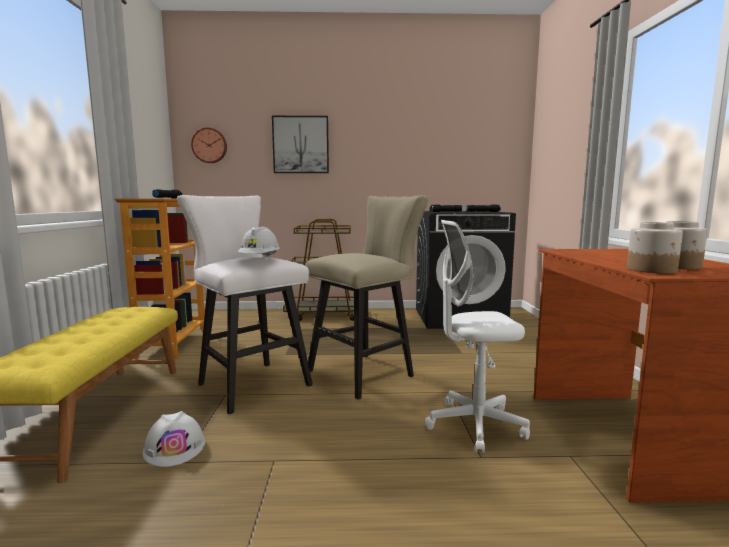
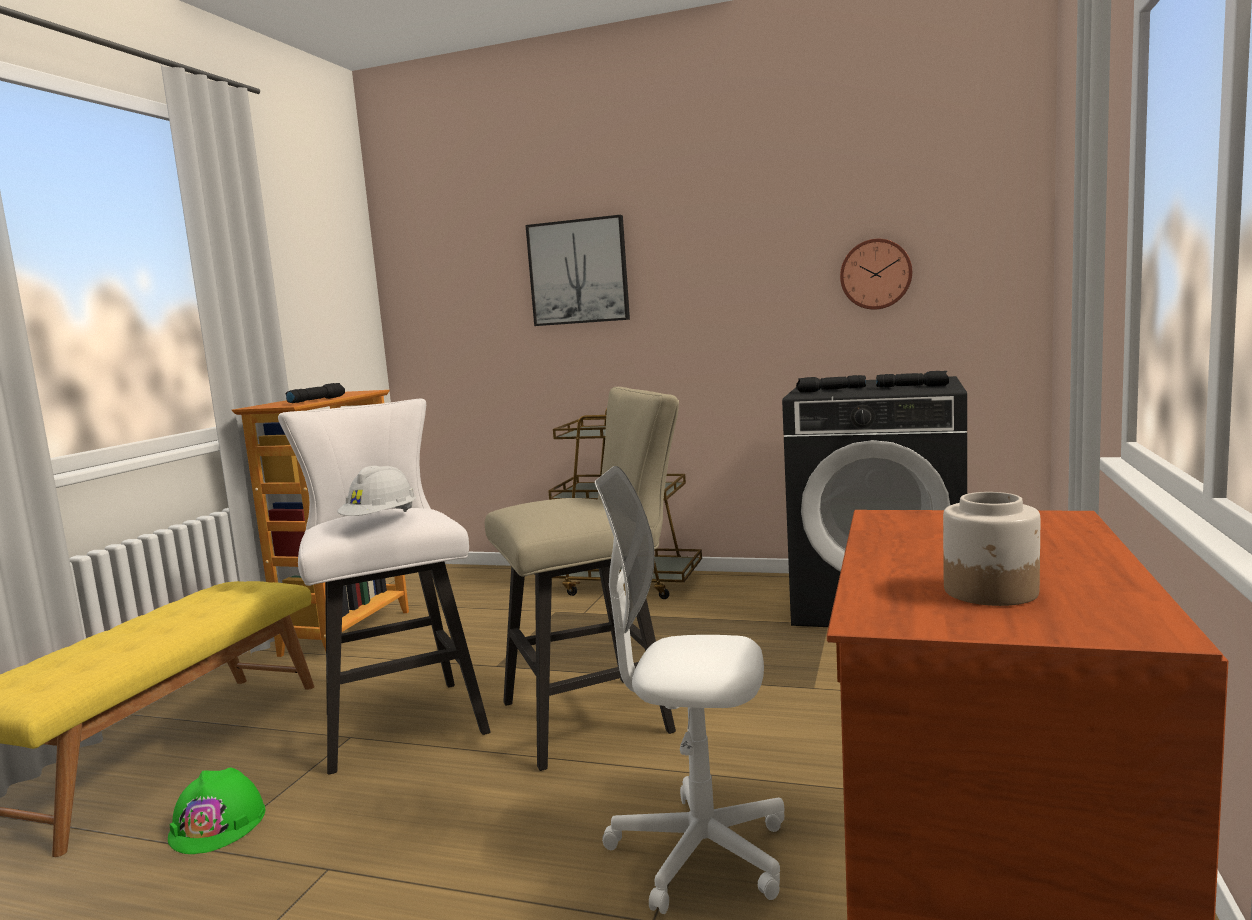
camera: 20 degrees right, 0 degrees up
white hard hat [143,411,205,467] -> green hard hat [168,767,265,854]
wall clock [191,128,227,163] -> wall clock moved to [840,239,912,310]
jar [627,222,683,274] -> none

